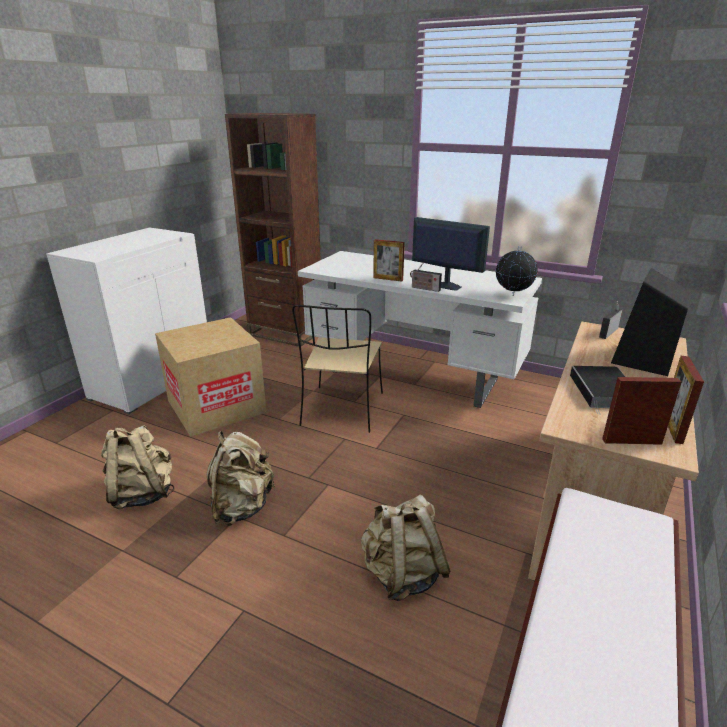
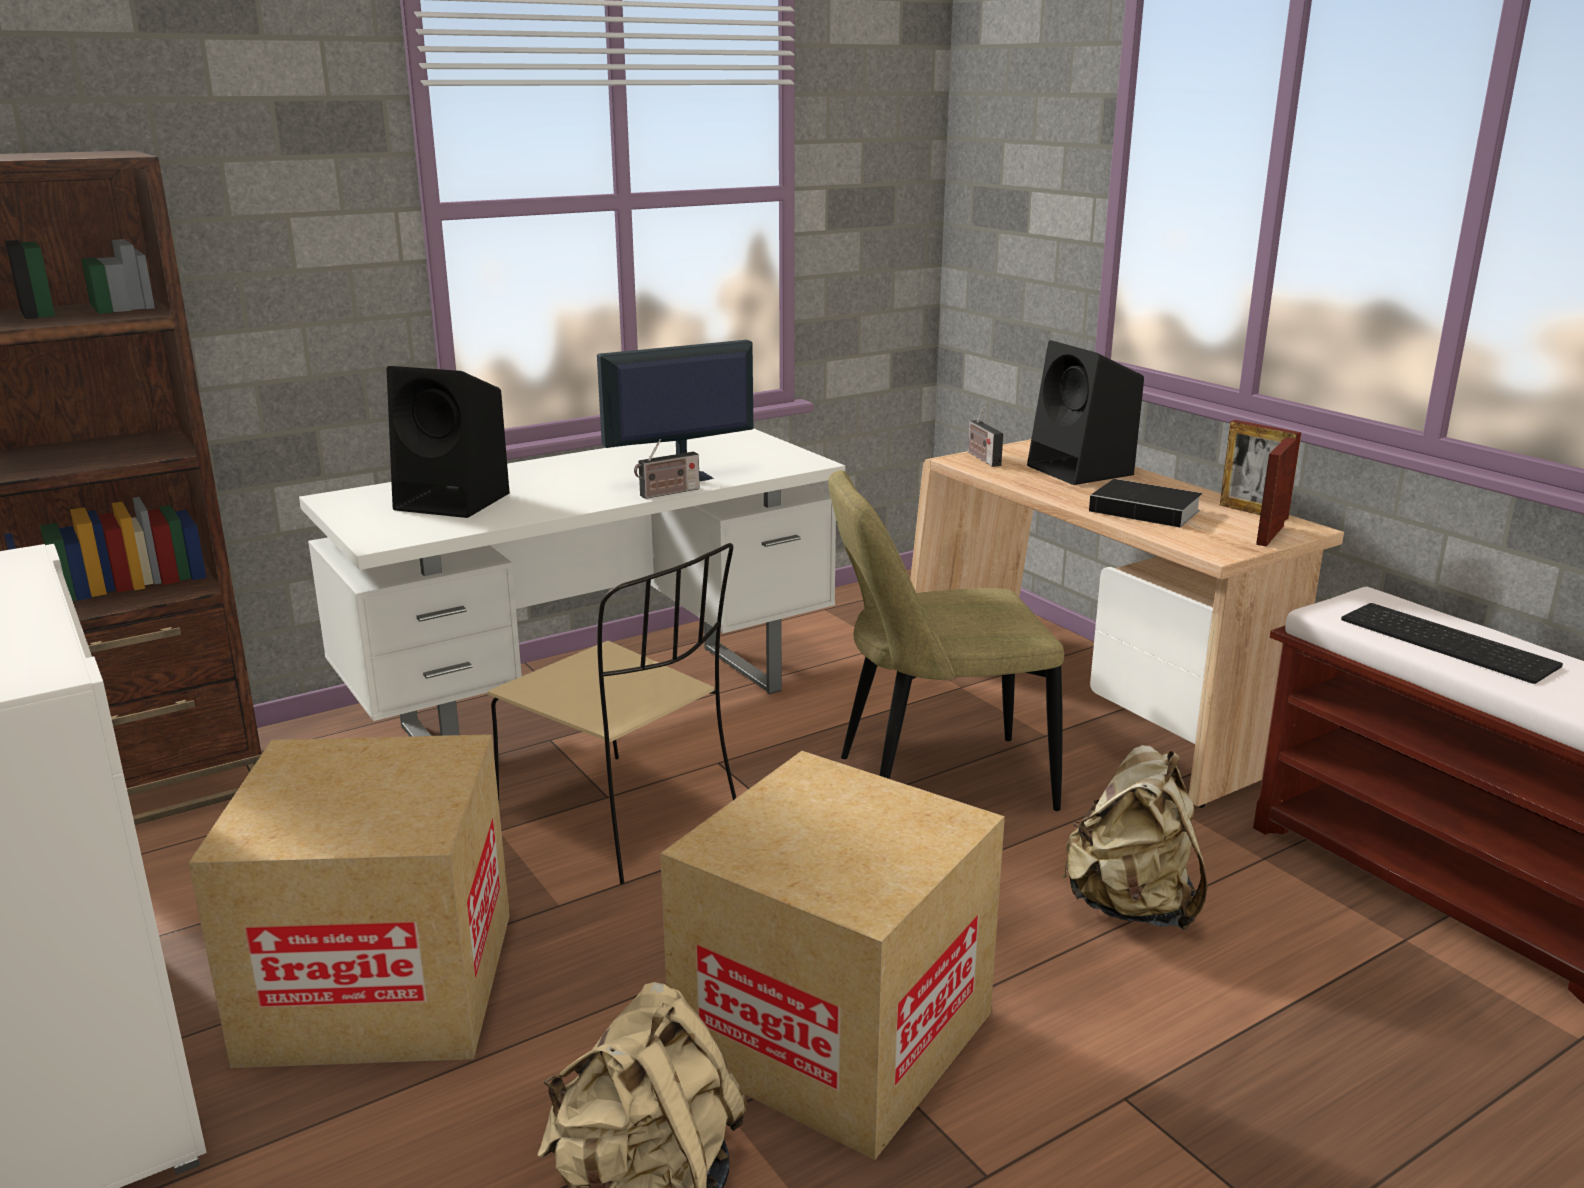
camera: 60 degrees left, 5 degrees down
beige backpack [207,431,276,526] -> cardboard box [660,751,1005,1160]
picture frame [373,239,405,282] -> none
globe [496,246,538,296] -> none
none -> black speaker [387,366,510,518]
none -> beige chair [828,470,1064,811]
none -> keyboard [1341,603,1563,684]

